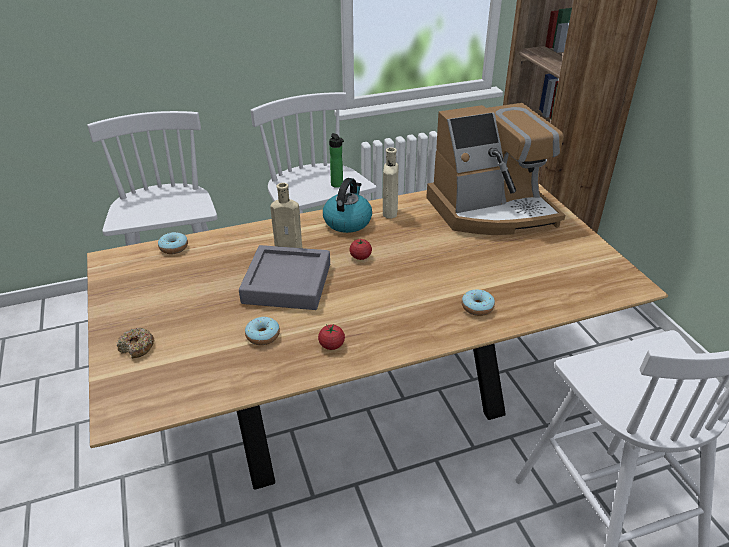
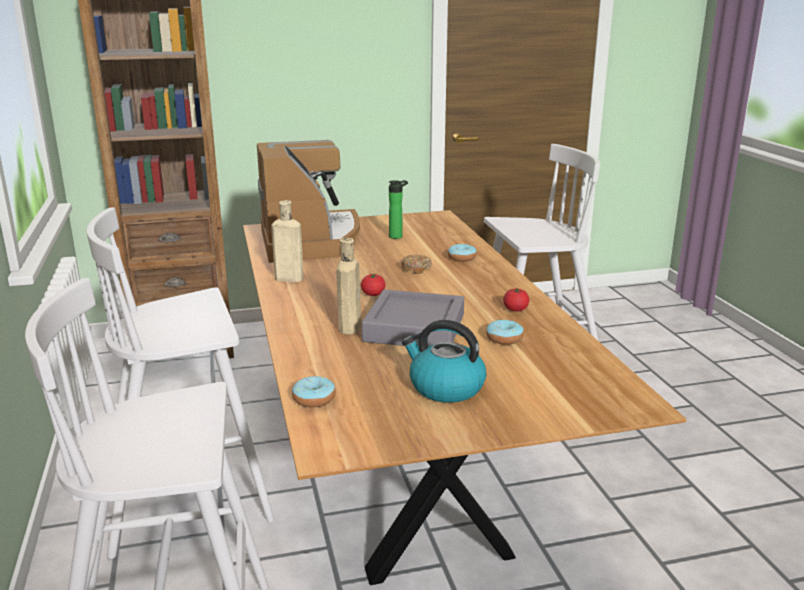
camera: 85 degrees left, 15 degrees down
donut [116,328,154,358] -> donut moved to [401,254,432,274]
kettle [323,178,372,233] -> kettle moved to [402,320,486,403]
bottle [329,133,344,188] -> bottle moved to [389,180,408,239]

